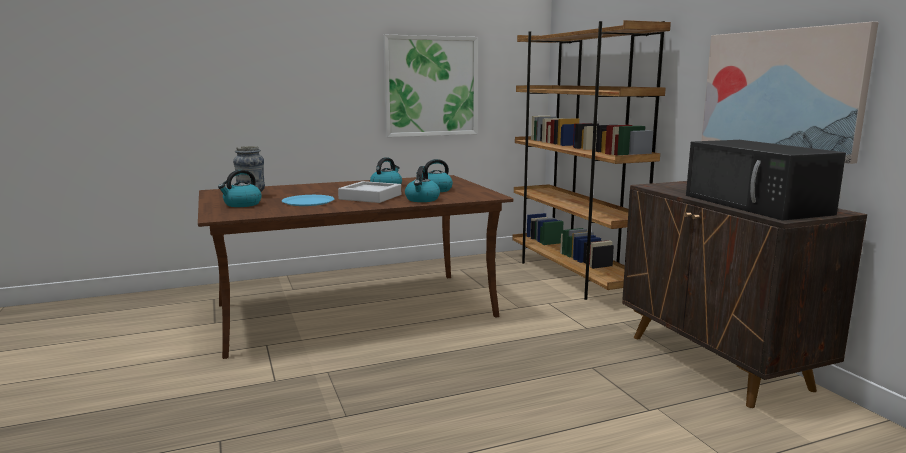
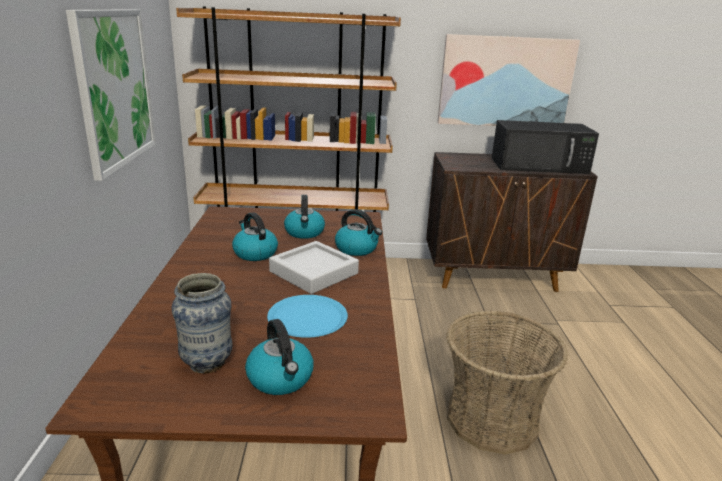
camera: 70 degrees left, 10 degrees up
none -> basket [446,310,568,455]

